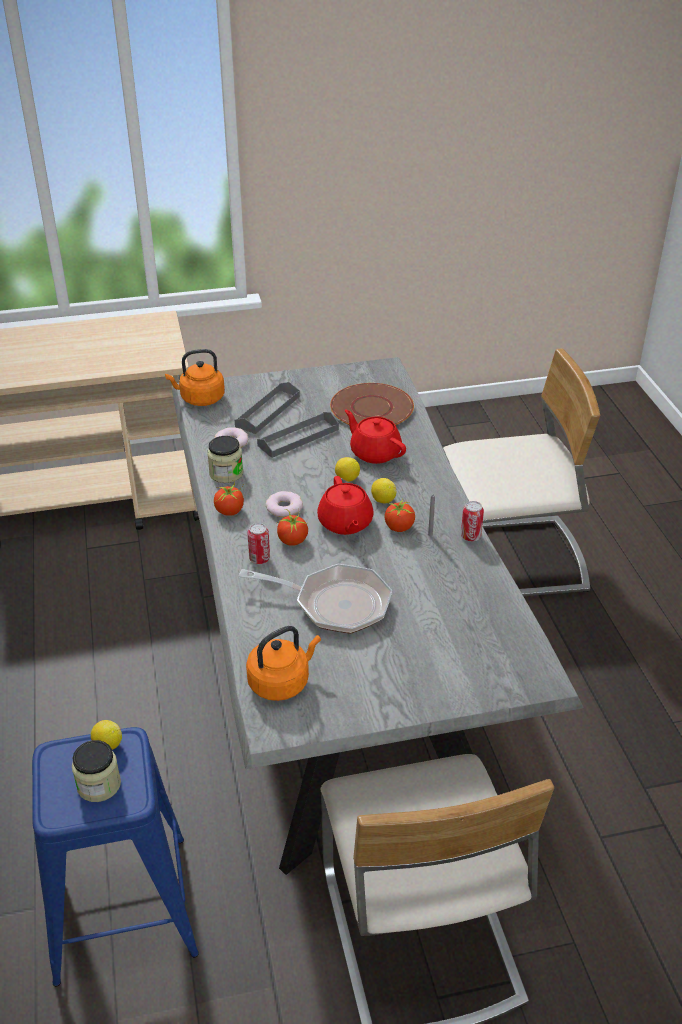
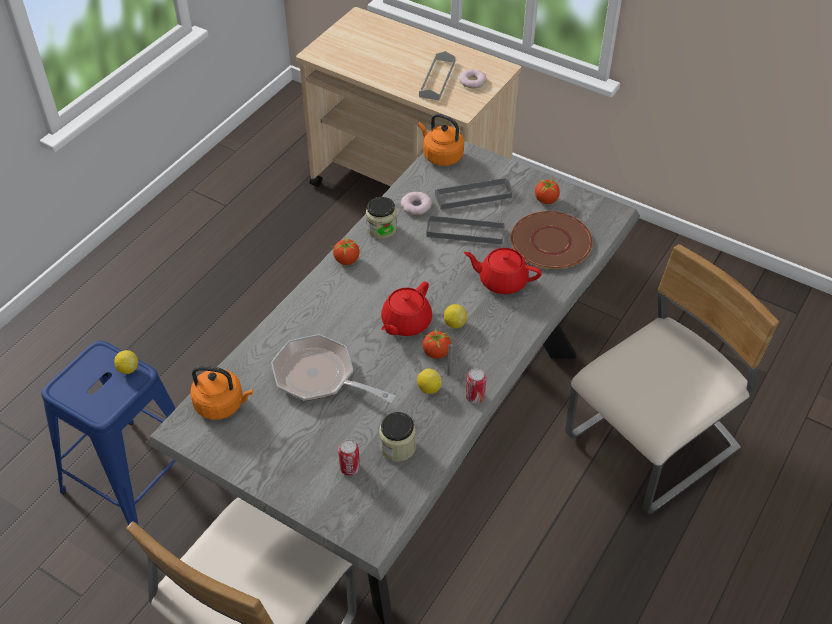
camera: 45 degrees right, 10 degrees up
jar [72,740,121,802] -> jar moved to [379,412,416,462]
frying pan [239,564,392,634] -> frying pan turned 150 degrees clockwise [271,334,396,403]
can [247,523,270,564] -> can moved to [338,439,360,476]
donut [265,491,303,517] -> donut moved to [459,69,487,88]
tomato [277,508,308,545] -> tomato moved to [535,174,560,204]
lemon [335,457,360,482] -> lemon moved to [417,369,442,394]
red teapot [344,410,406,464] -> red teapot turned 75 degrees counterclockwise [464,248,542,294]
beige chair [443,349,600,596] -> beige chair turned 75 degrees counterclockwise [565,244,779,514]
none -> grey tray [419,51,455,100]

